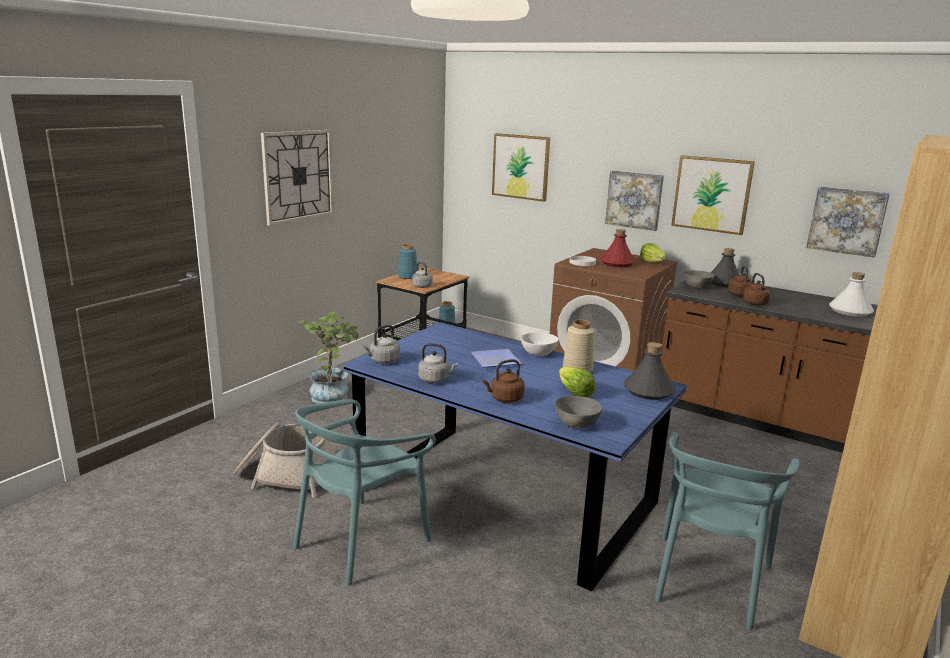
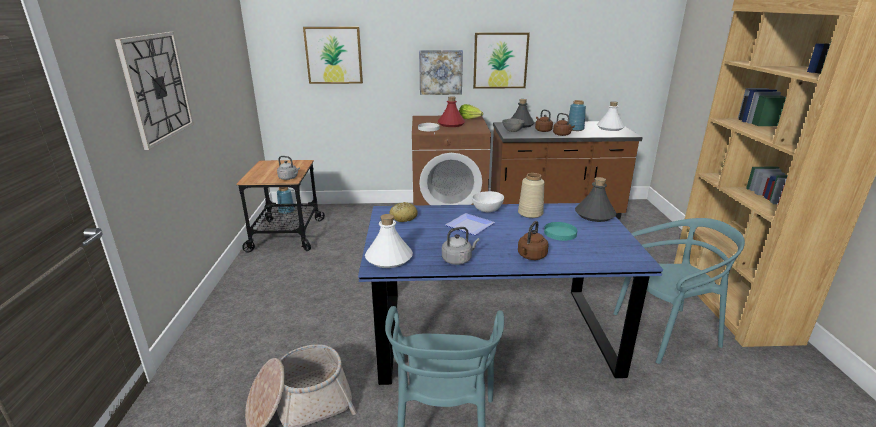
camera: 35 degrees left, 5 degrees up
potted plant [298,312,358,404] -> none
grey kettle [363,325,400,364] -> white bottle [365,214,413,268]
blue vase [398,244,417,279] -> blue vase moved to [569,100,586,131]
grey bowl [555,396,602,428] -> none
lettuce [559,366,595,397] -> turquoise plate [544,222,577,241]
turquoise chair [655,432,800,631] -> turquoise chair turned 90 degrees counterclockwise [613,218,745,364]
picture [806,186,890,258] -> none
none -> bread [389,202,418,222]

